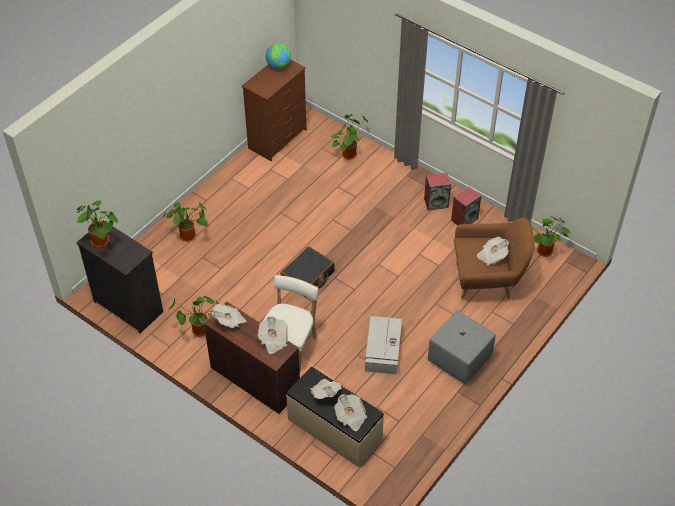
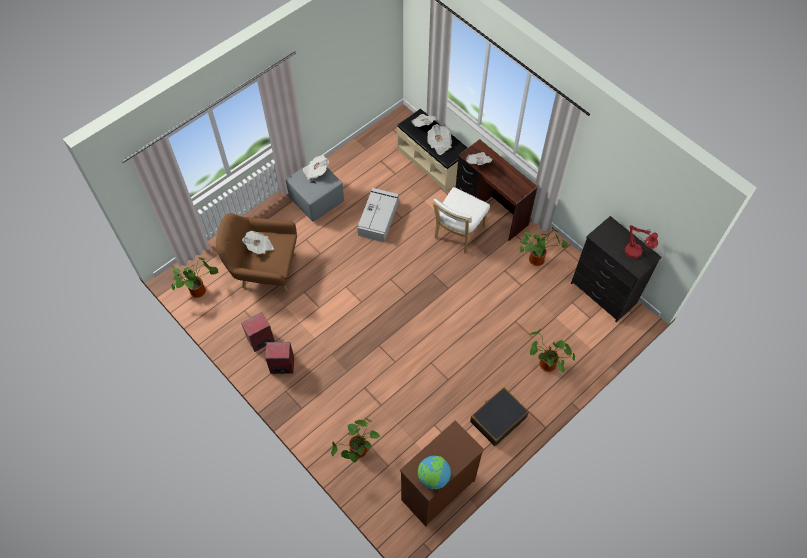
camera: 170 degrees left, 10 degrees up
potted plant [77,200,118,247] -> red table lamp [625,225,658,258]
newspaper [211,304,246,328] -> newspaper moved to [303,155,329,180]
black suitcase [281,246,335,288] -> black suitcase moved to [470,388,529,446]

